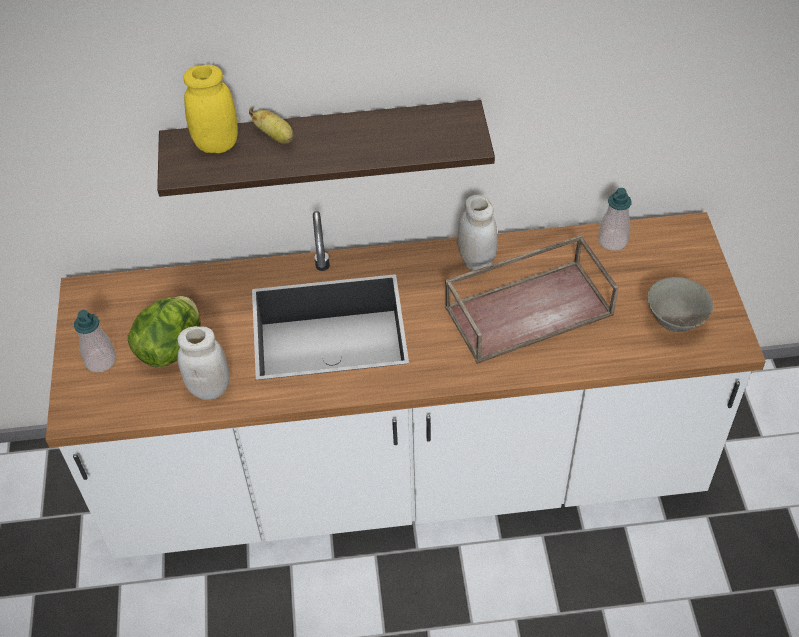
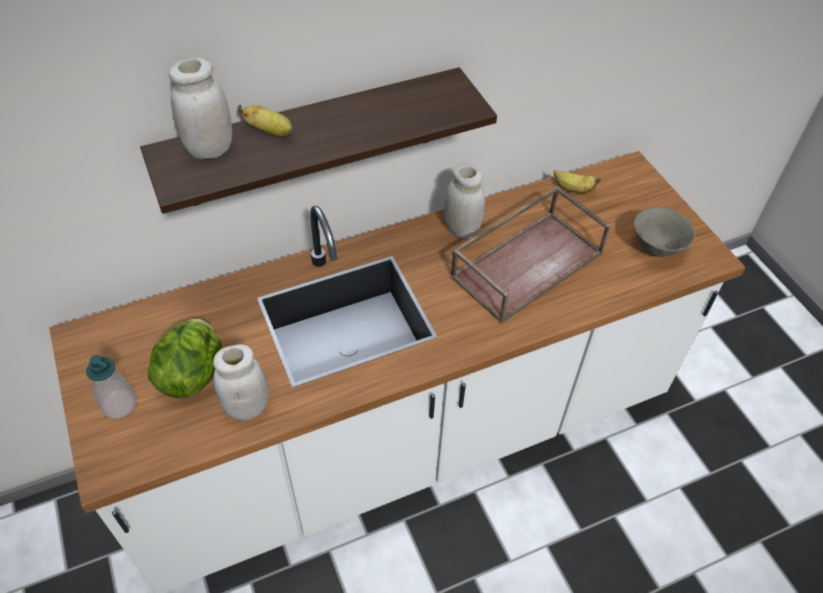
camera: 20 degrees left, 0 degrees up
yellow jar [184,65,238,153] -> white jar [169,58,232,159]
soap dispenser [598,188,632,251] -> banana [554,170,601,193]

